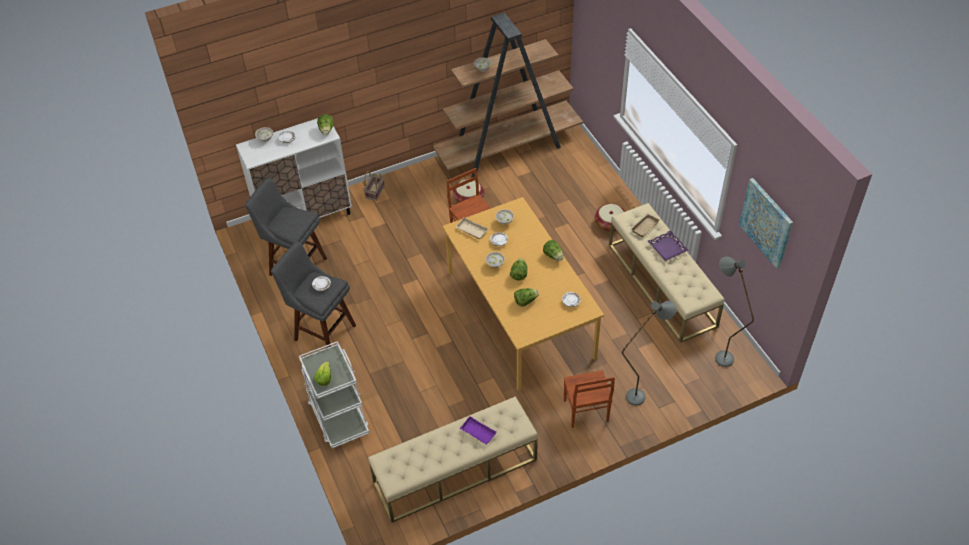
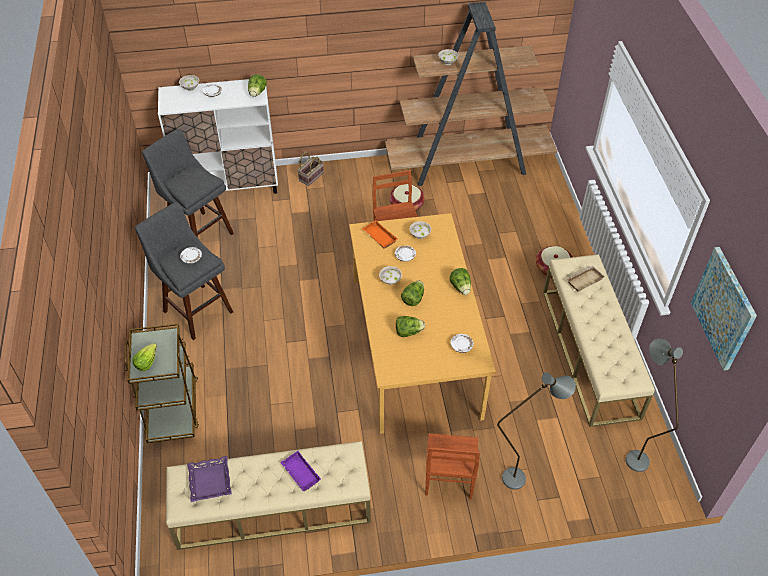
camera: 15 degrees right, 0 degrees up
white cart [299,341,369,448] -> brown cart [124,324,199,443]
beige tray [456,217,489,239] -> orange tray [362,220,398,249]
purple tray [648,230,688,261] -> purple tray moved to [187,456,232,502]

